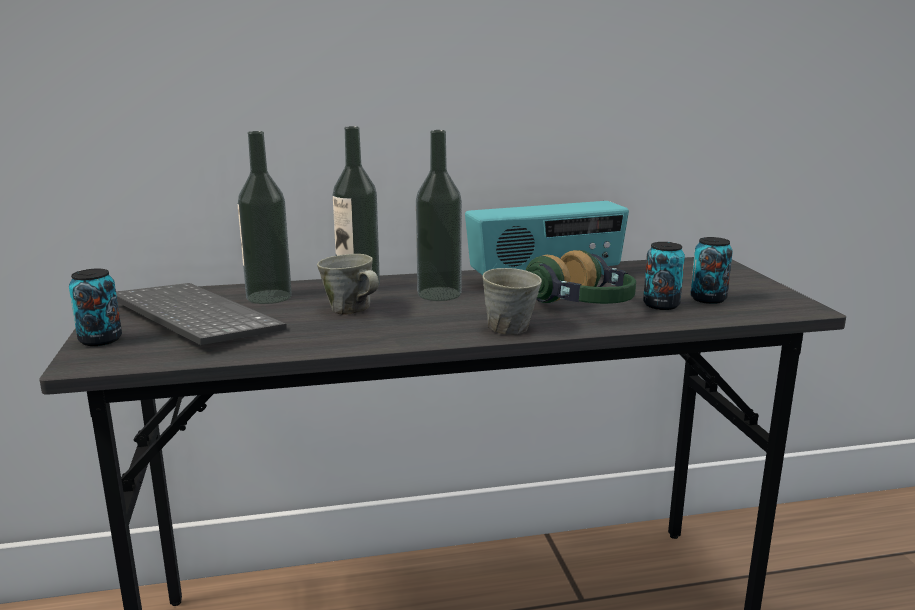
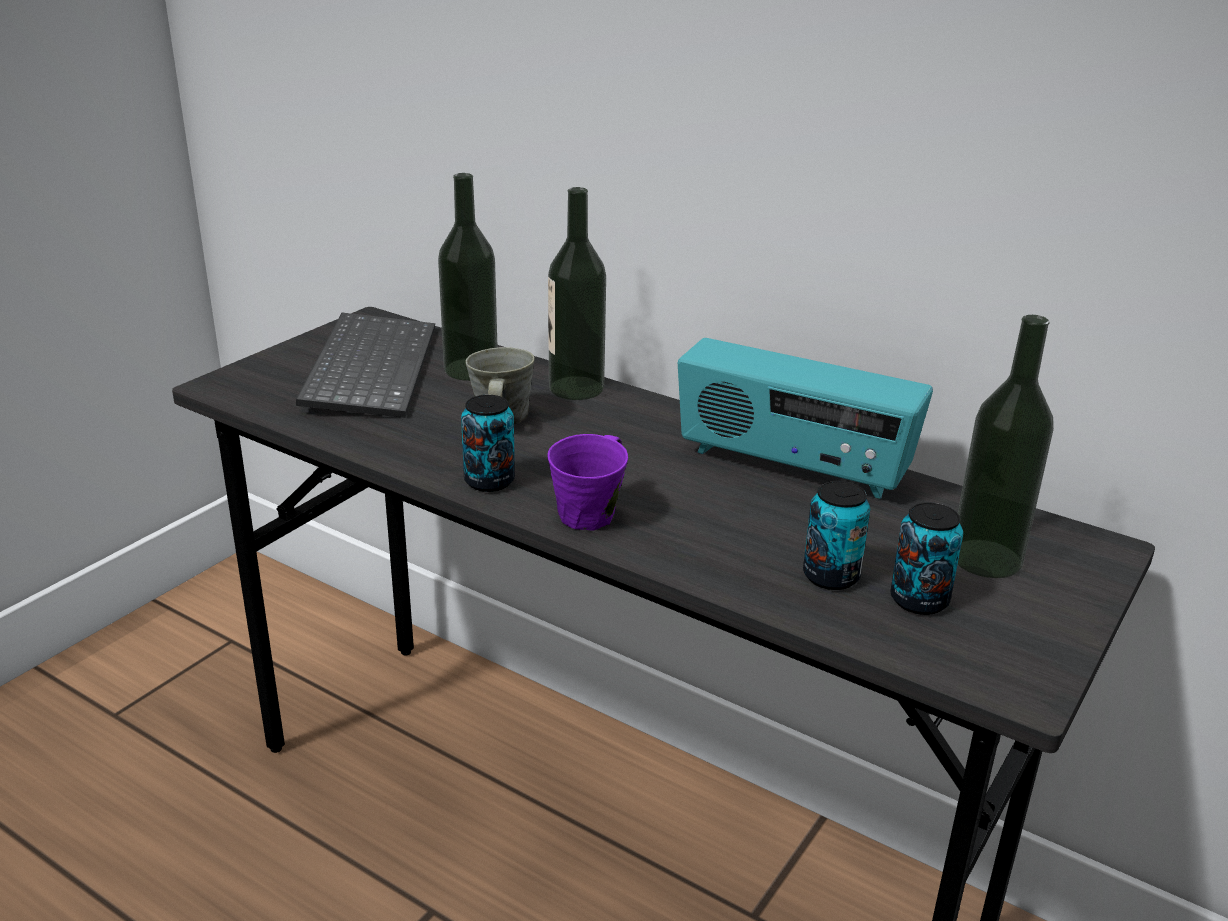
camera: 45 degrees right, 10 degrees up
can [69,269,122,346] -> can moved to [461,395,515,492]
bottle [416,130,462,301] -> bottle moved to [958,315,1054,578]
grey mug [482,268,542,335] -> purple mug [547,434,628,531]
headphones [526,250,636,304] -> none

